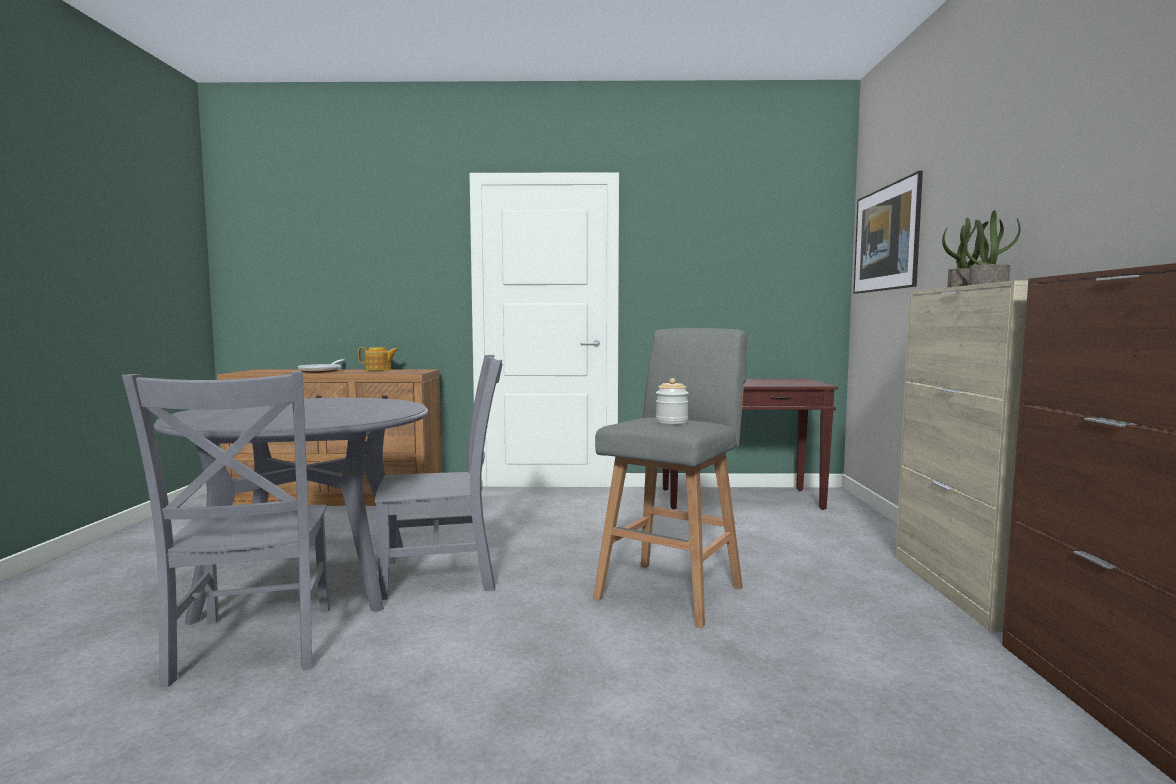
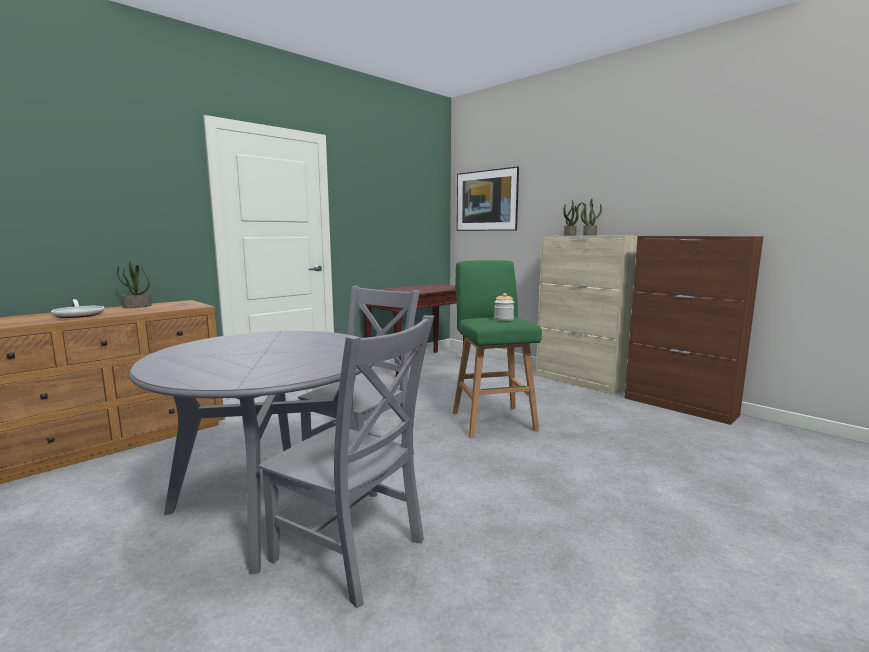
camera: 45 degrees left, 5 degrees up
teapot [358,347,398,371] -> potted plant [117,261,151,308]
grey stool [593,328,747,628] -> green stool [453,260,542,438]

